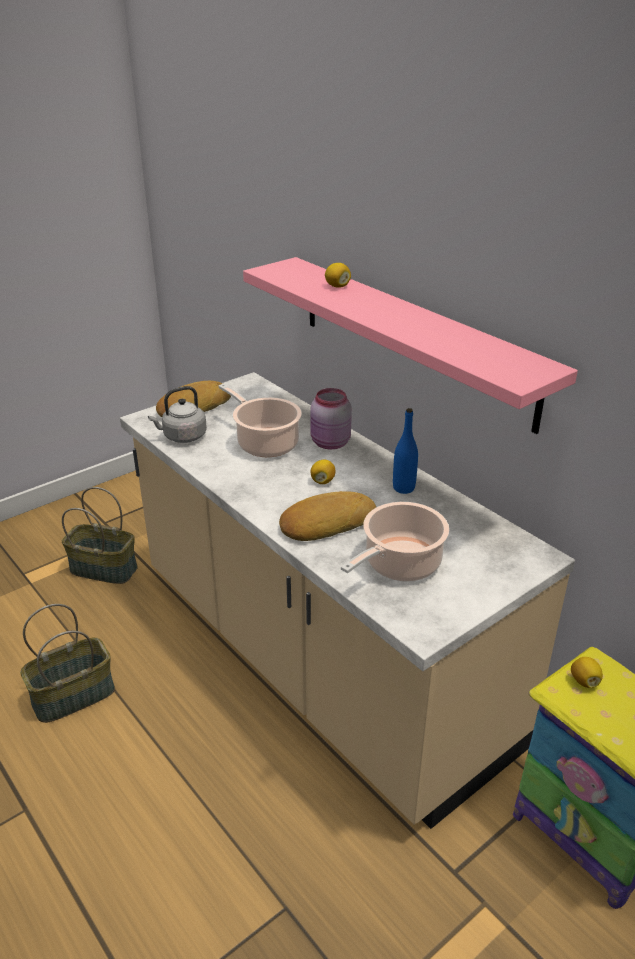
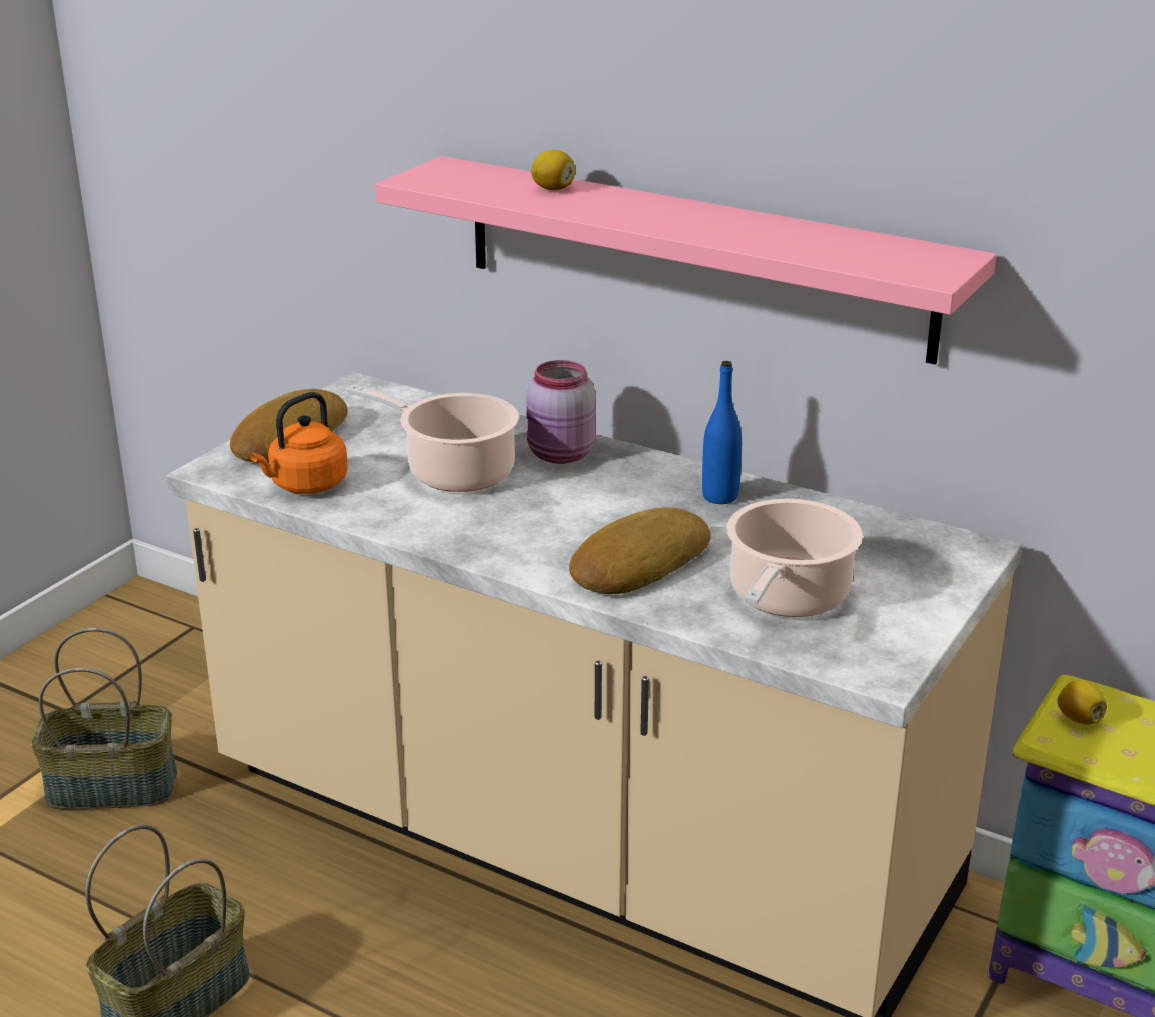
camera: 20 degrees left, 5 degrees down
grey kettle [148,386,207,443] -> orange kettle [250,392,348,494]
lemon [311,460,335,484] -> none

